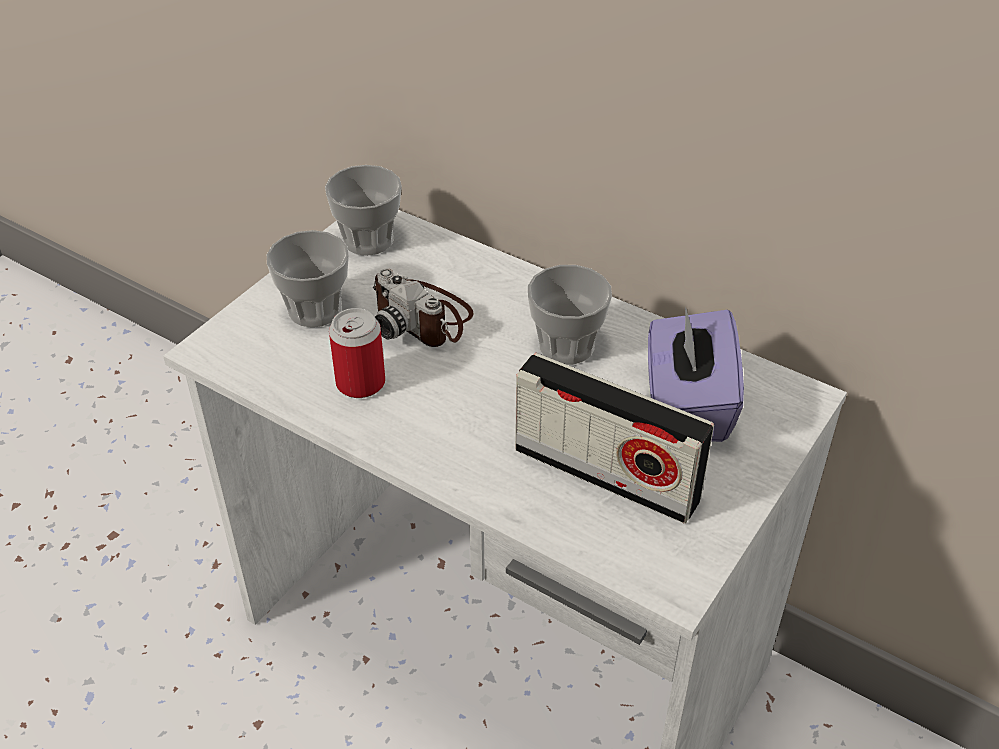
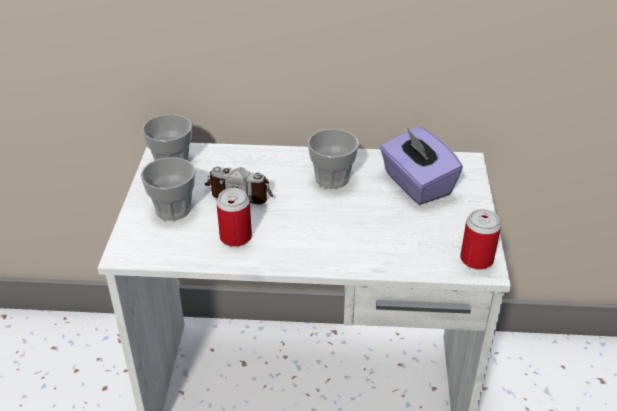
camera: 30 degrees left, 5 degrees down
radio [515,353,714,523] -> none
none -> can [460,209,501,270]

